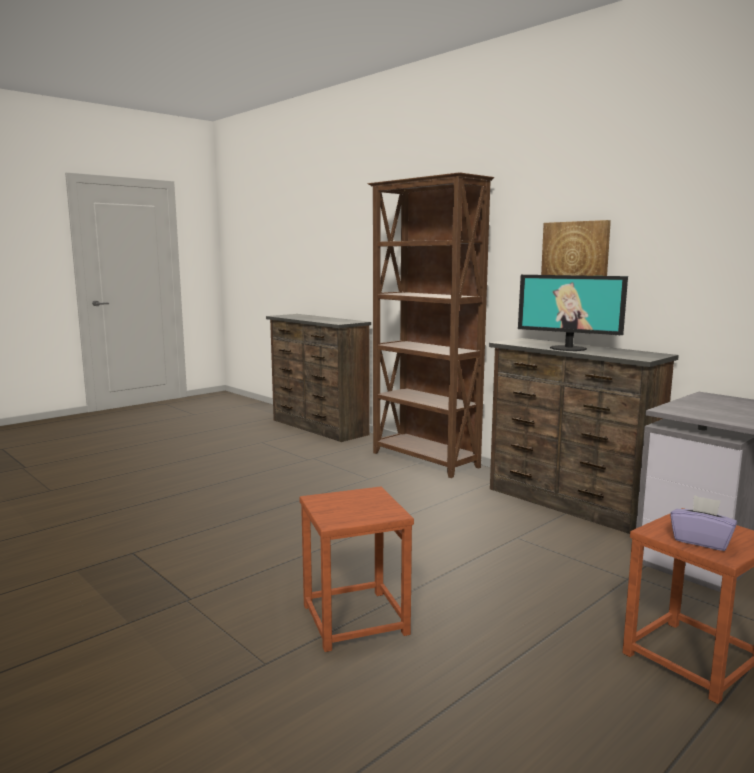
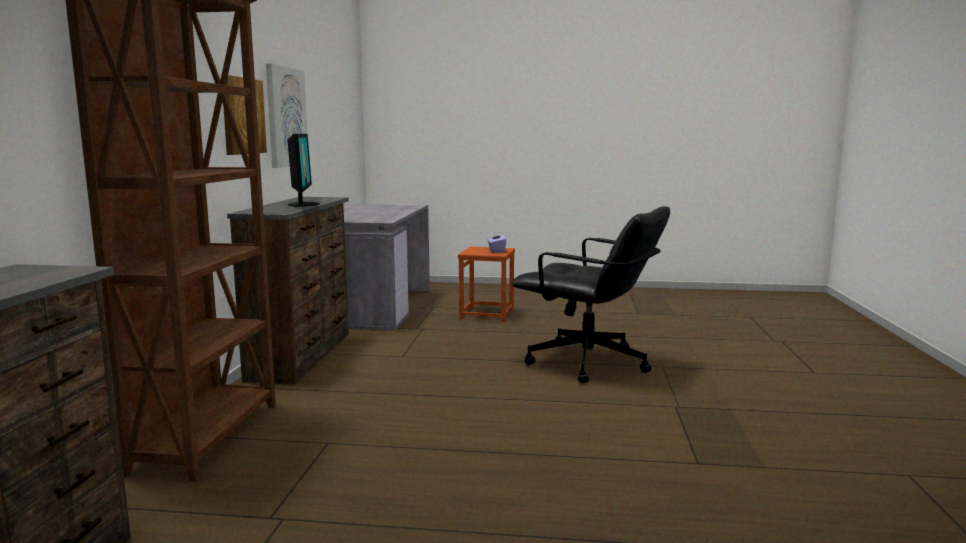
camera: 130 degrees left, 0 degrees up
brown stool [300,486,414,652] -> black office chair [511,206,670,383]
none -> picture [266,63,307,168]

